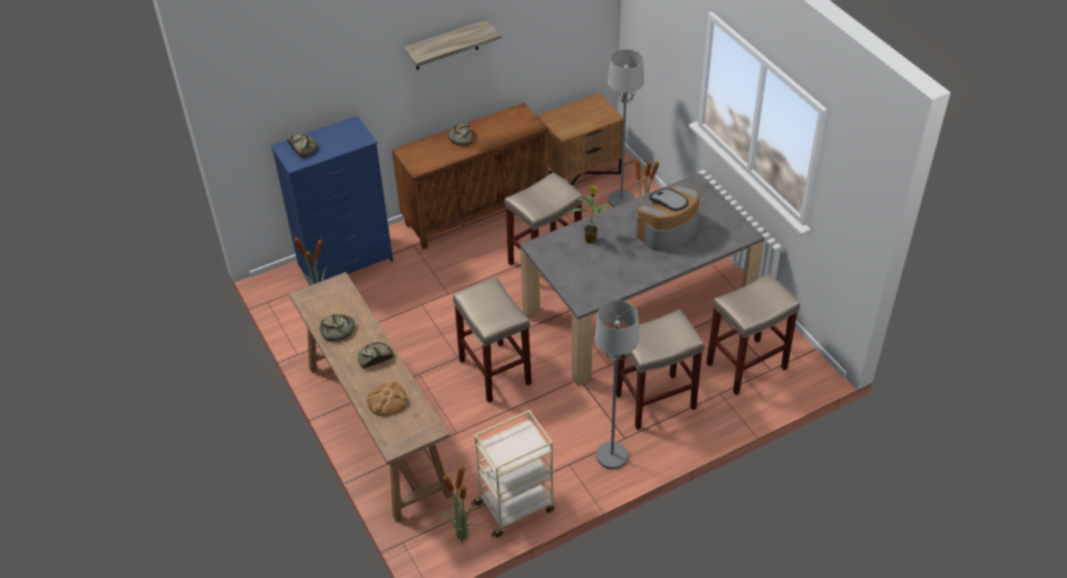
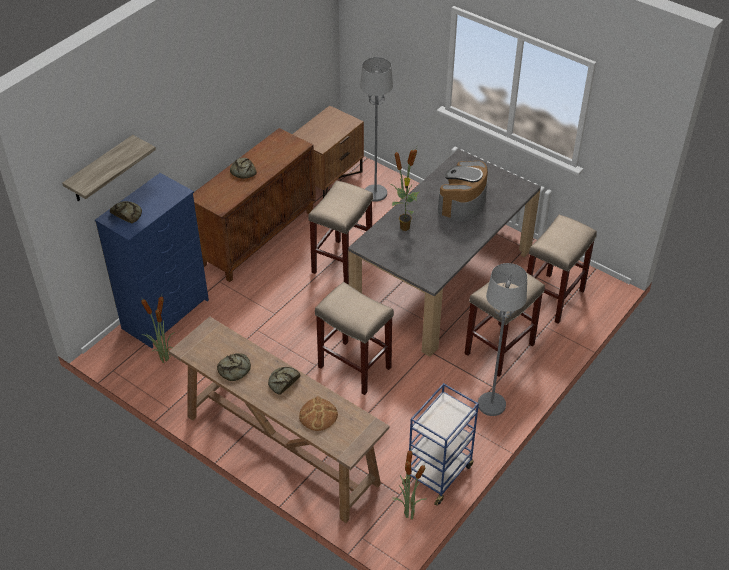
camera: 25 degrees left, 0 degrees up
shelf [403,20,501,70] -> shelf moved to [62,135,156,201]
beige cart [472,410,555,537] -> blue cart [402,383,479,506]

